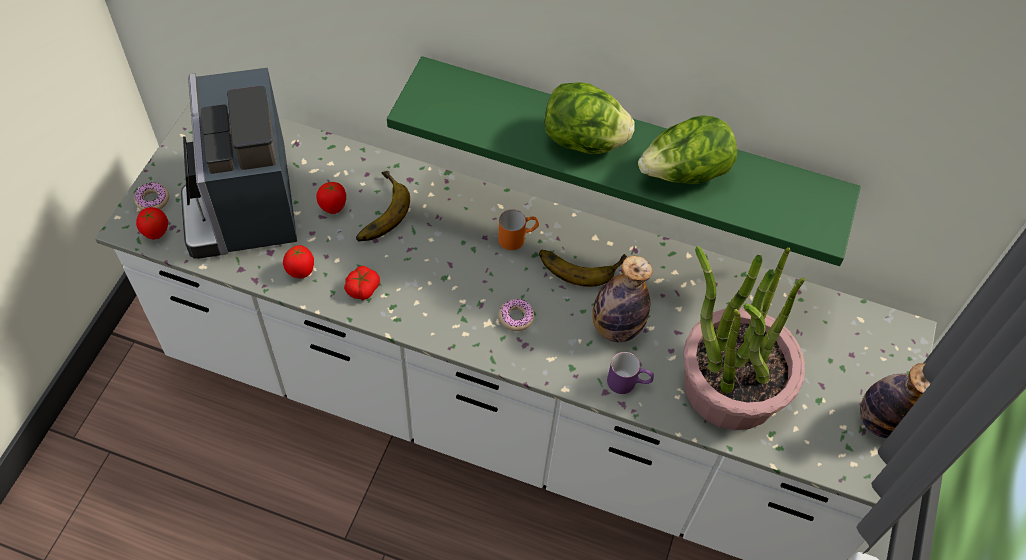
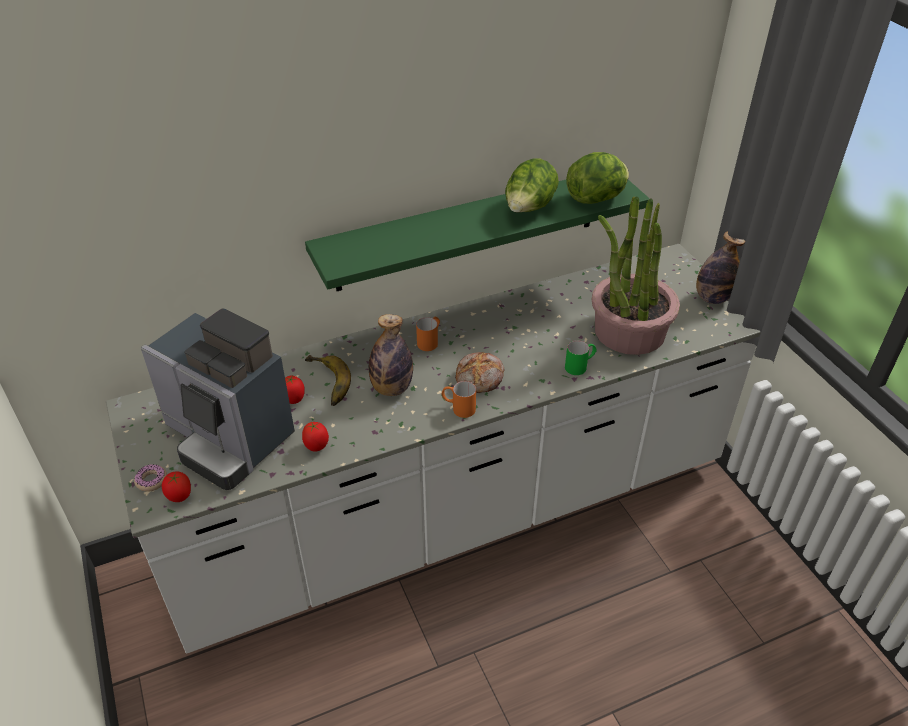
camera: 40 degrees left, 15 degrees down
tomato [344,266,380,300] -> none
donut [499,299,534,331] -> bread [455,352,504,393]
banana [539,250,627,287] -> none
lettuce [545,82,634,154] -> lettuce moved to [566,152,629,204]
bottle [592,256,653,342] -> bottle moved to [369,314,413,396]
purple mug [607,352,654,394] -> green mug [565,340,597,375]
none -> orange mug [441,381,476,418]

